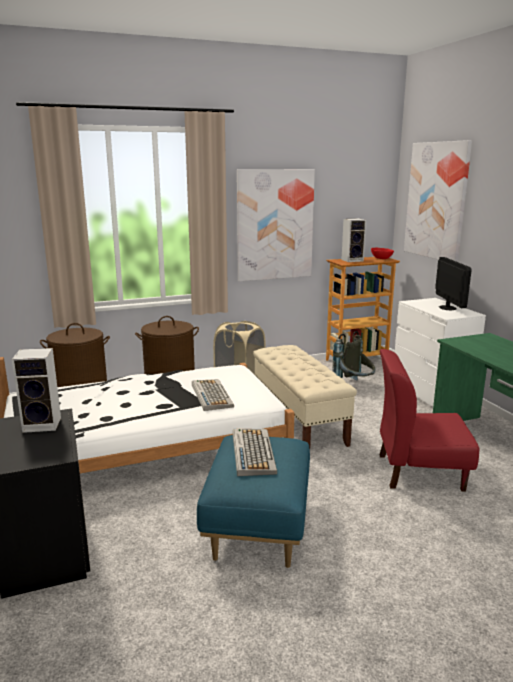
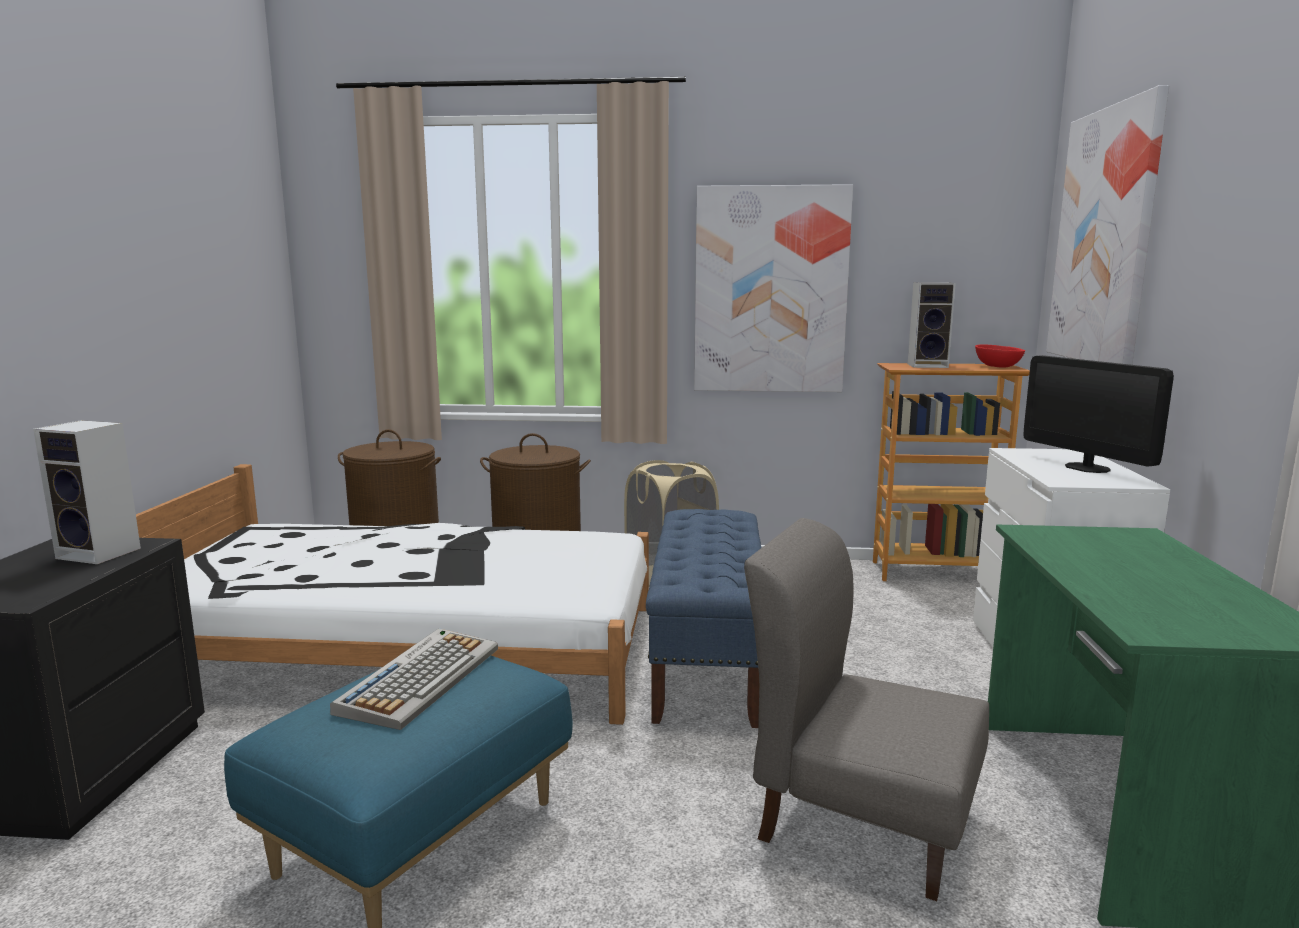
camera: 25 degrees right, 5 degrees down
keyboard [192,379,234,411] -> none
beige bench [253,345,357,448] -> blue bench [646,509,762,728]
grey backpack [332,331,375,381] -> none
red chair [379,349,479,492] -> grey chair [744,518,989,901]
monitor [435,257,471,310] -> monitor turned 135 degrees clockwise [1024,355,1174,473]

